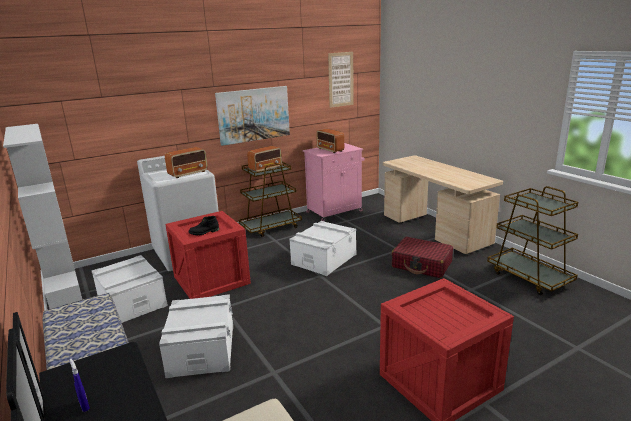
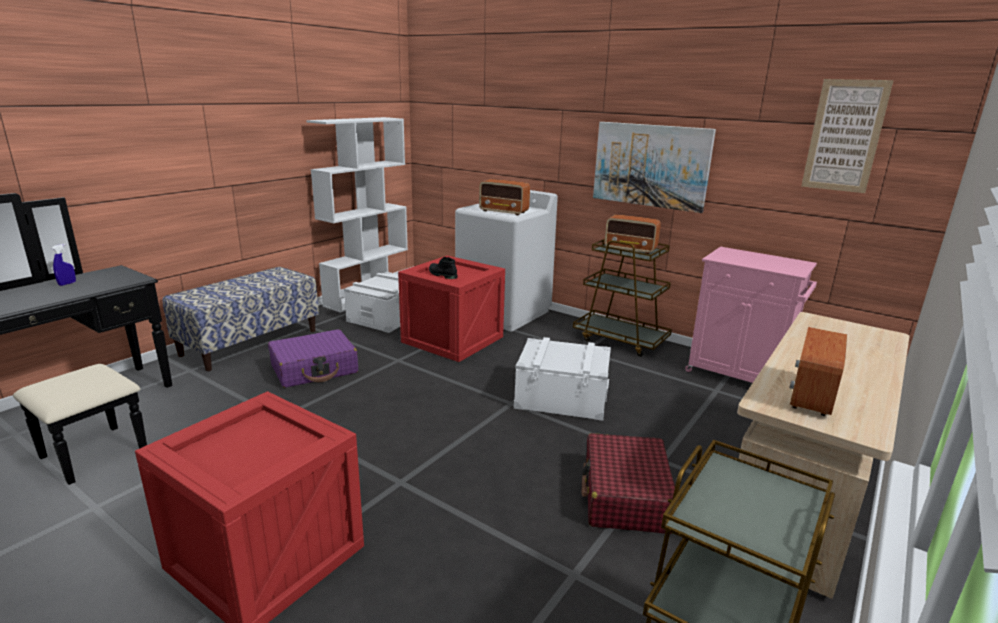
camera: 65 degrees right, 0 degrees up
white storage box [159,294,233,378] -> purple suitcase [268,330,358,388]
radio [316,129,344,153] -> radio moved to [789,327,847,416]

